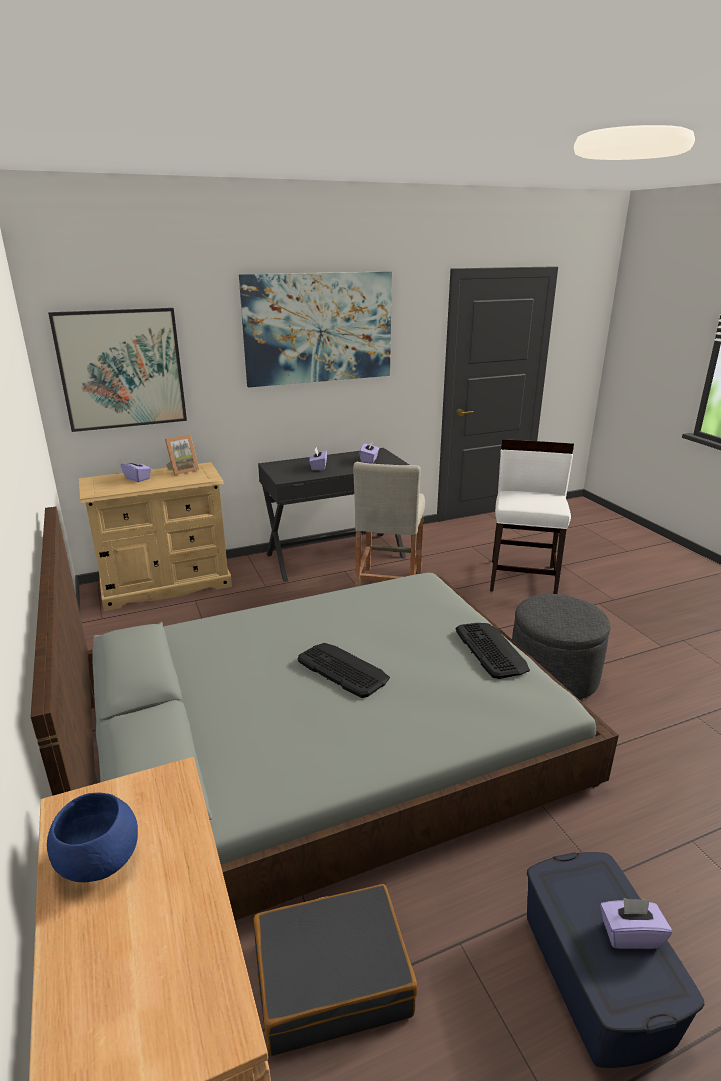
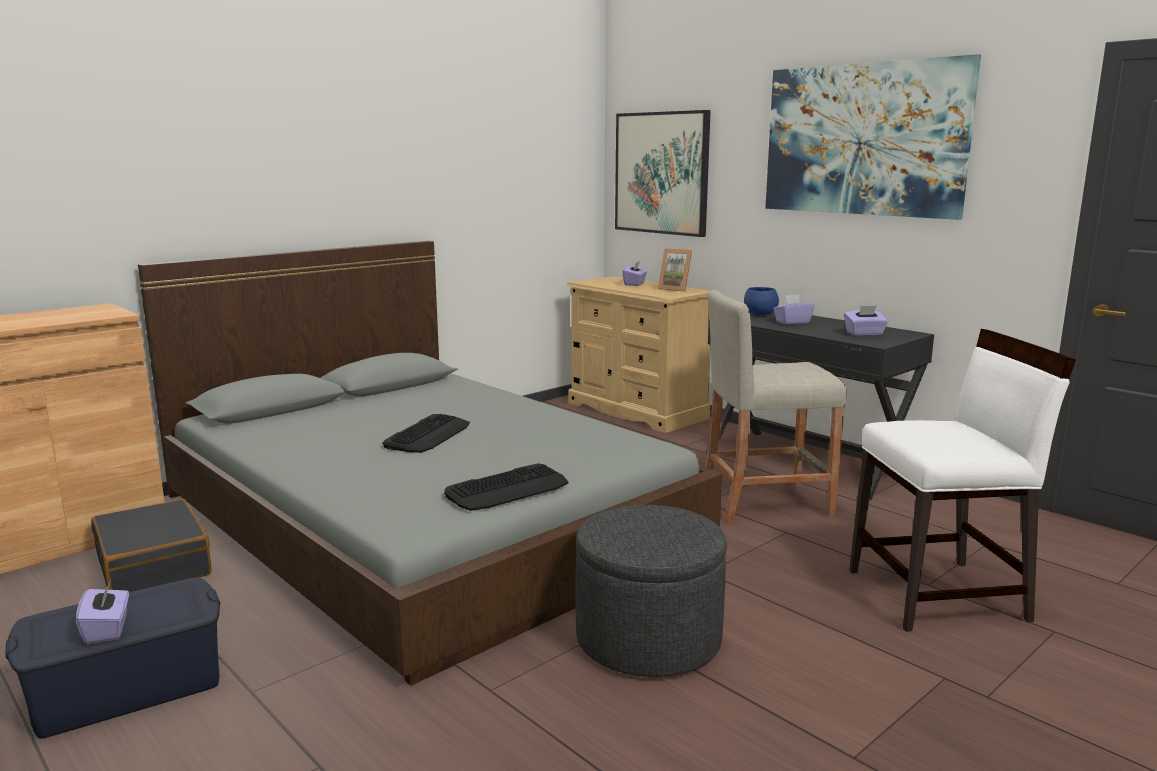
camera: 70 degrees right, 10 degrees down
blue bowl [47,793,138,882] -> blue bowl moved to [744,287,779,316]

